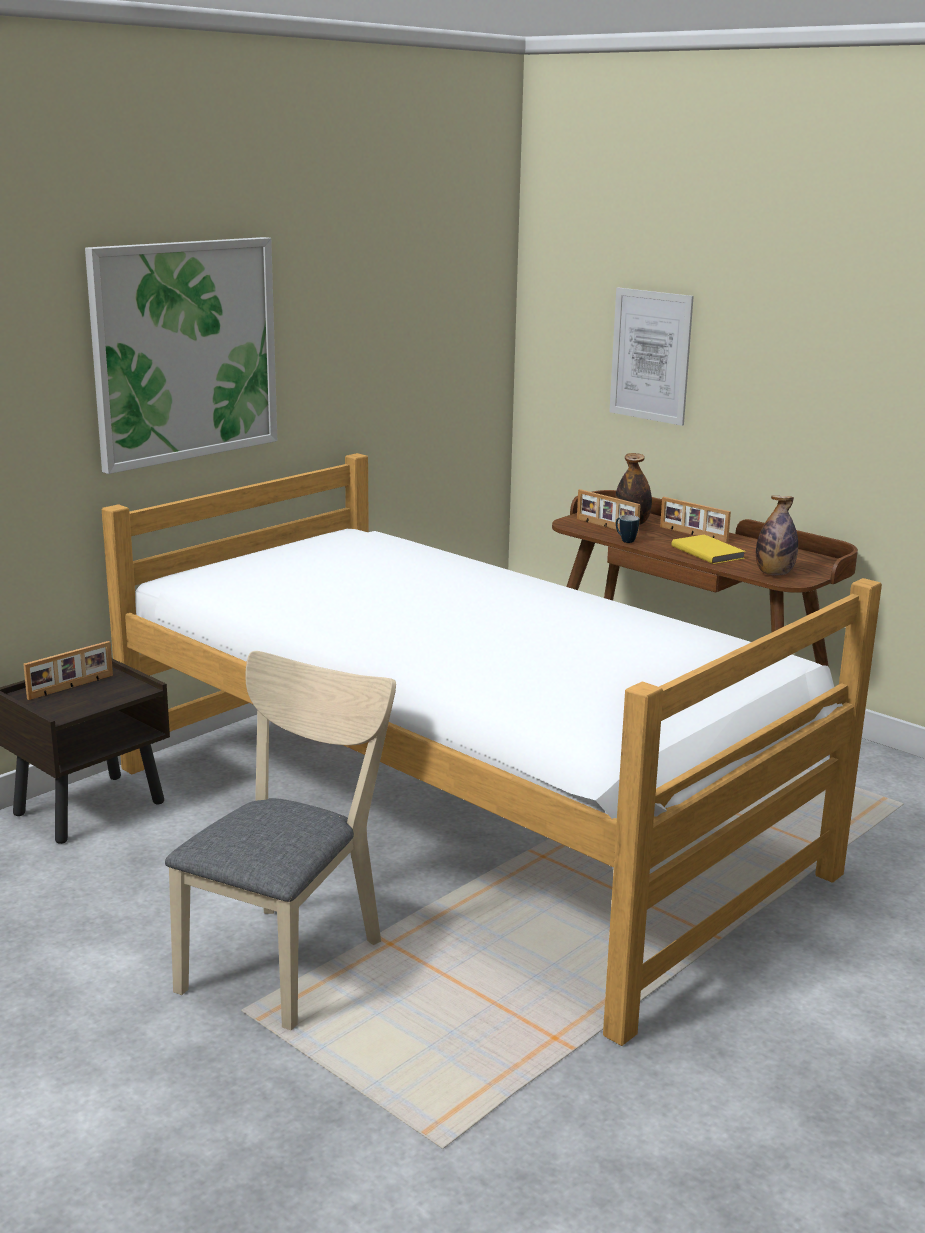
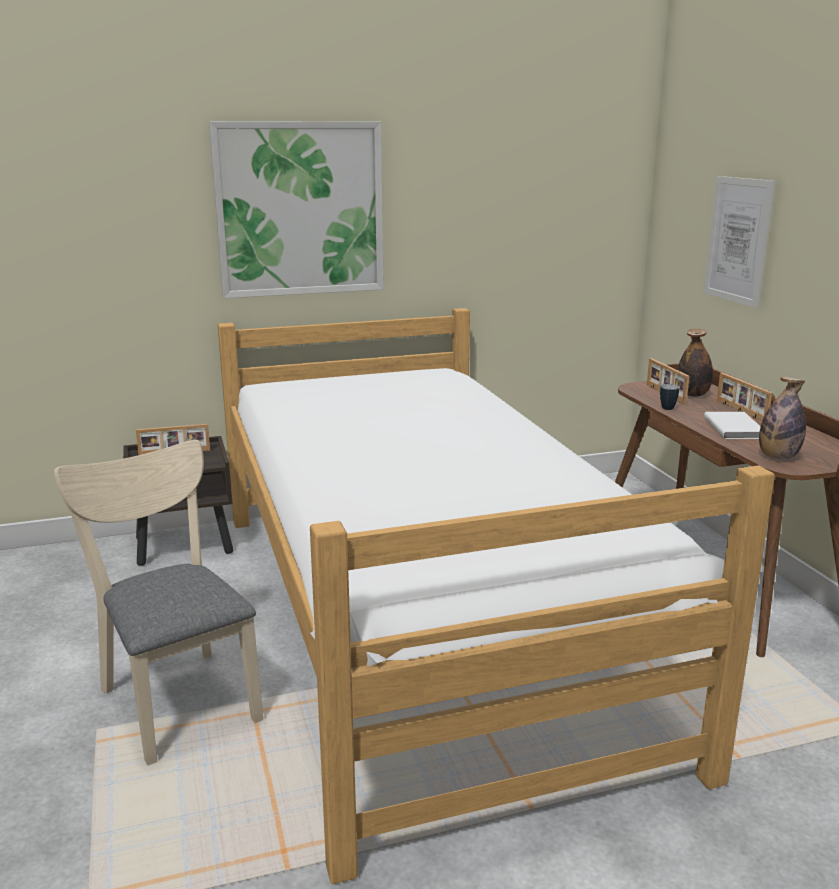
camera: 30 degrees right, 0 degrees up
beige chair [165,651,396,1031] -> beige chair turned 90 degrees counterclockwise [54,440,263,765]
yellow book [672,534,746,564] -> white book [704,412,761,439]

